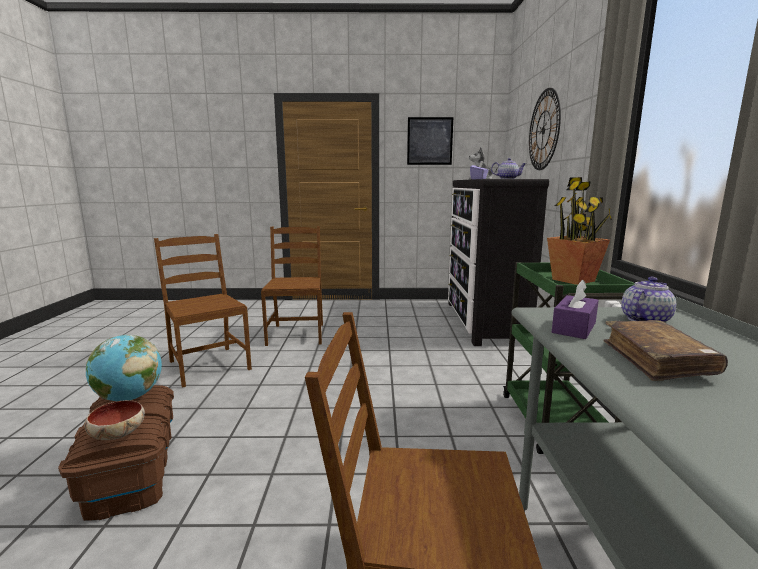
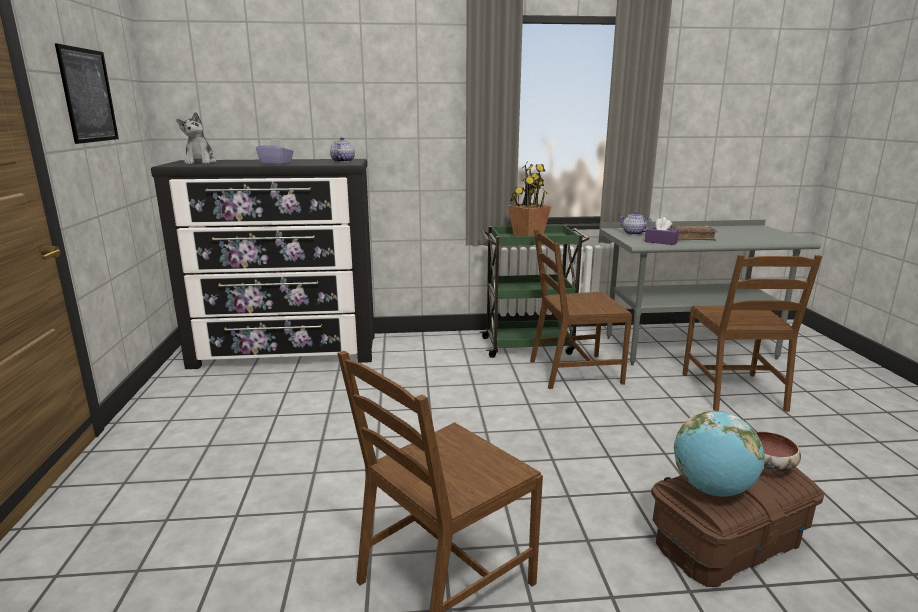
camera: 95 degrees left, 5 degrees up
brown chair [261,226,323,346] -> brown chair moved to [530,229,632,389]
wall clock [529,88,561,170] -> none

